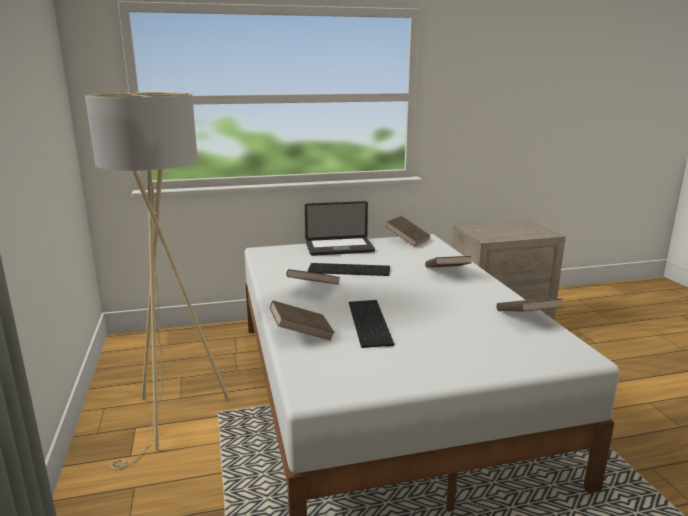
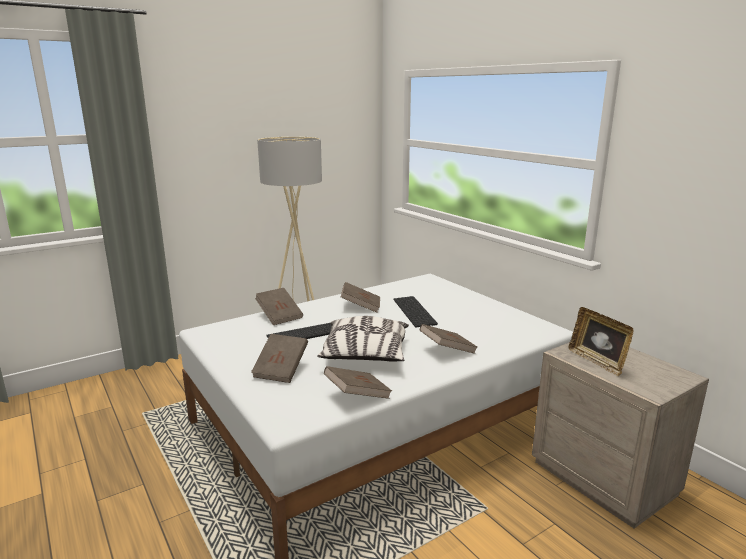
camera: 70 degrees right, 0 degrees up
laptop [305,201,375,256] -> none
brown book [385,216,430,247] -> brown book moved to [251,334,308,383]
none -> pillow [317,316,409,362]
none -> picture frame [569,307,633,376]

